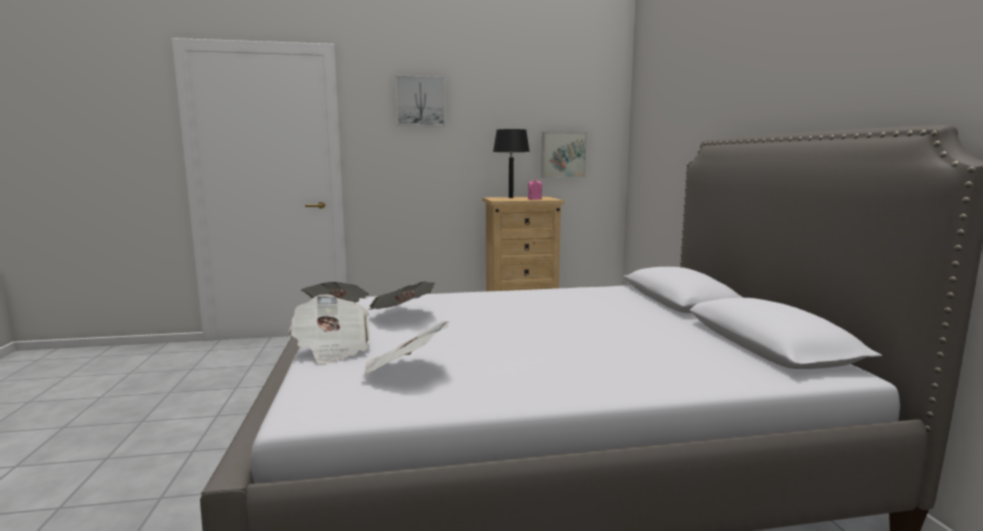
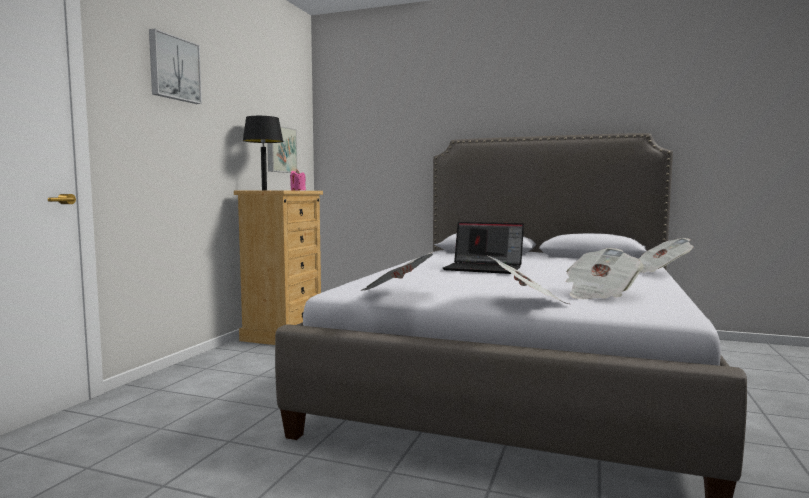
camera: 60 degrees left, 5 degrees down
newspaper [369,281,435,310] -> newspaper moved to [639,238,693,273]
none -> laptop [443,222,524,274]

